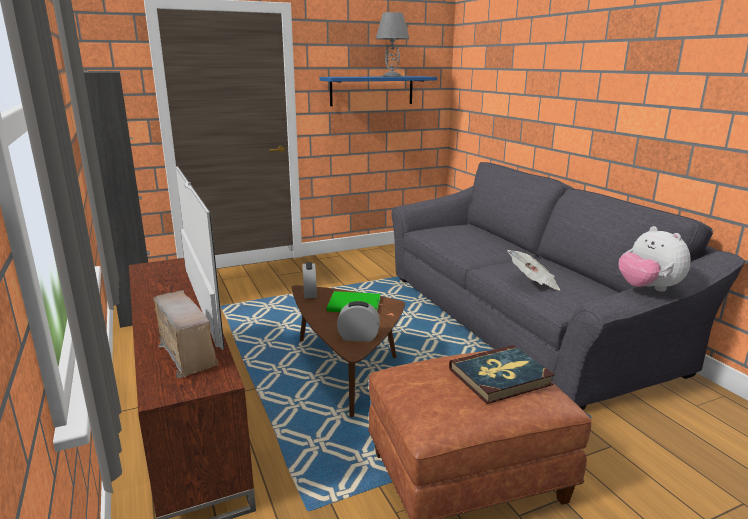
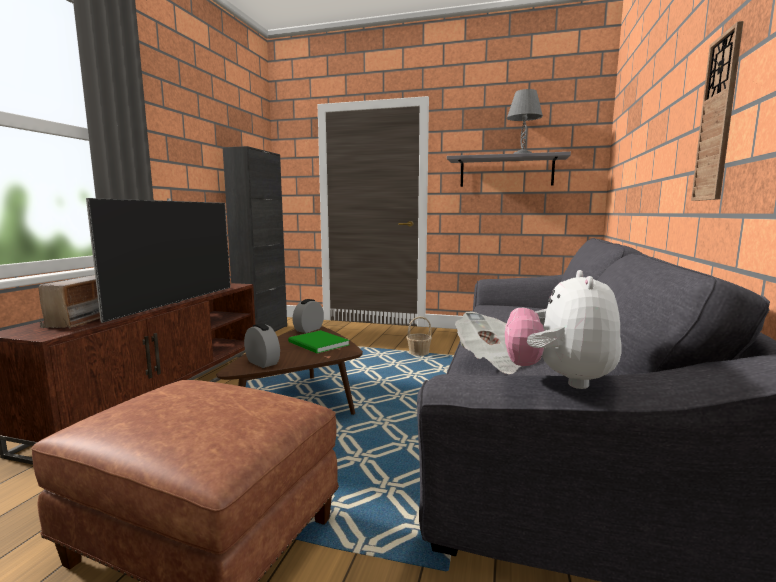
camera: 40 degrees right, 10 degrees down
blue shelf [319,76,437,106] -> grey shelf [447,152,571,187]
book [449,345,555,404] -> none
none -> basket [406,317,432,356]
none -> wall clock [691,21,744,201]

